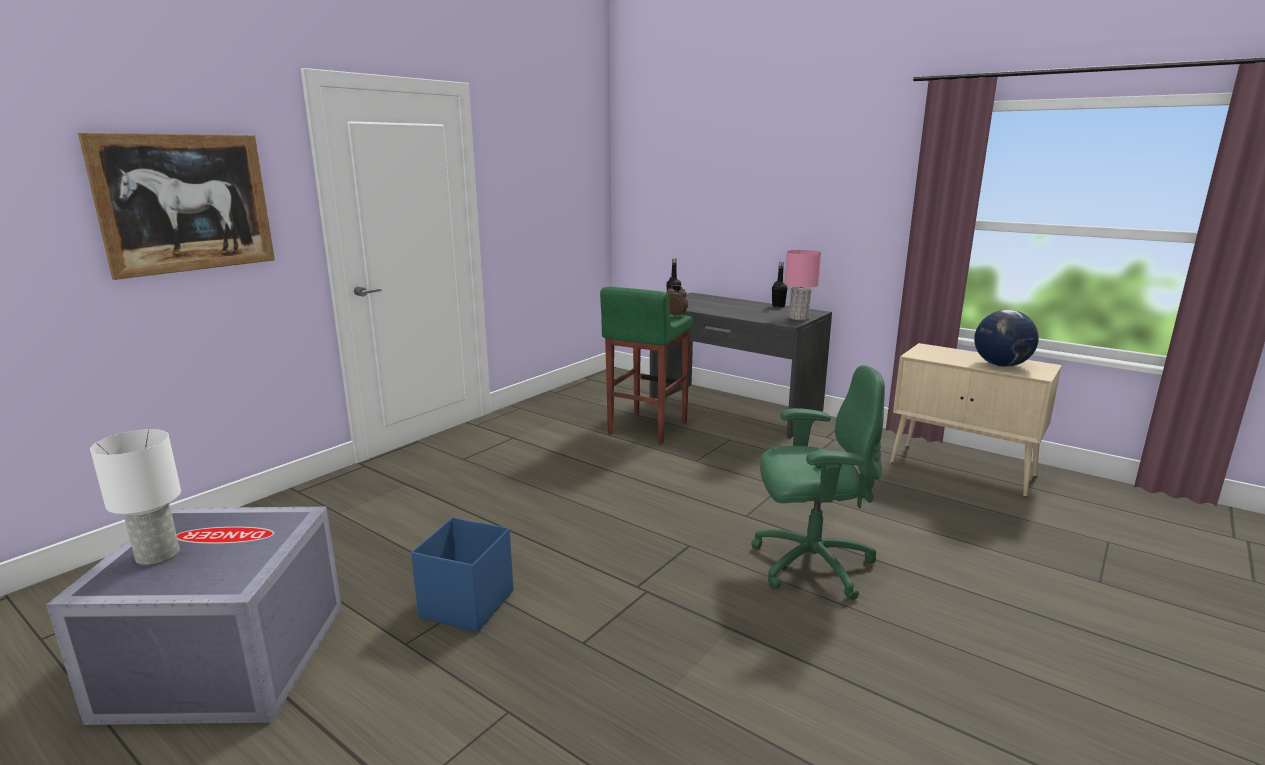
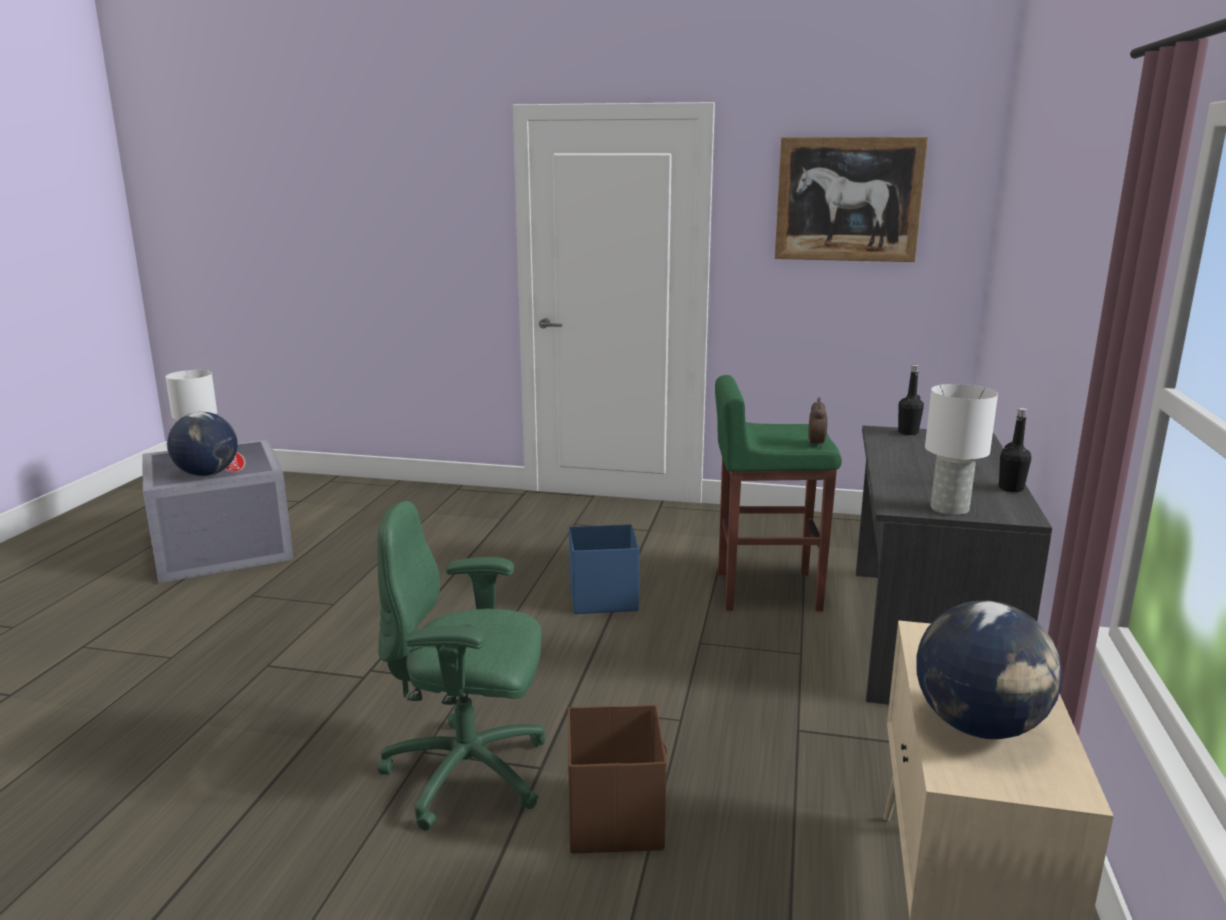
camera: 65 degrees right, 0 degrees up
picture [78,133,275,280] -> picture moved to [775,137,928,262]
blue storage box [411,517,513,632] -> blue storage box moved to [569,524,639,614]
green office chair [751,365,885,600] -> green office chair turned 120 degrees clockwise [378,501,546,831]
pink table lamp [785,250,821,320] -> white table lamp [925,384,998,516]
none -> globe [167,412,238,476]
none -> brown storage box [568,705,667,854]

